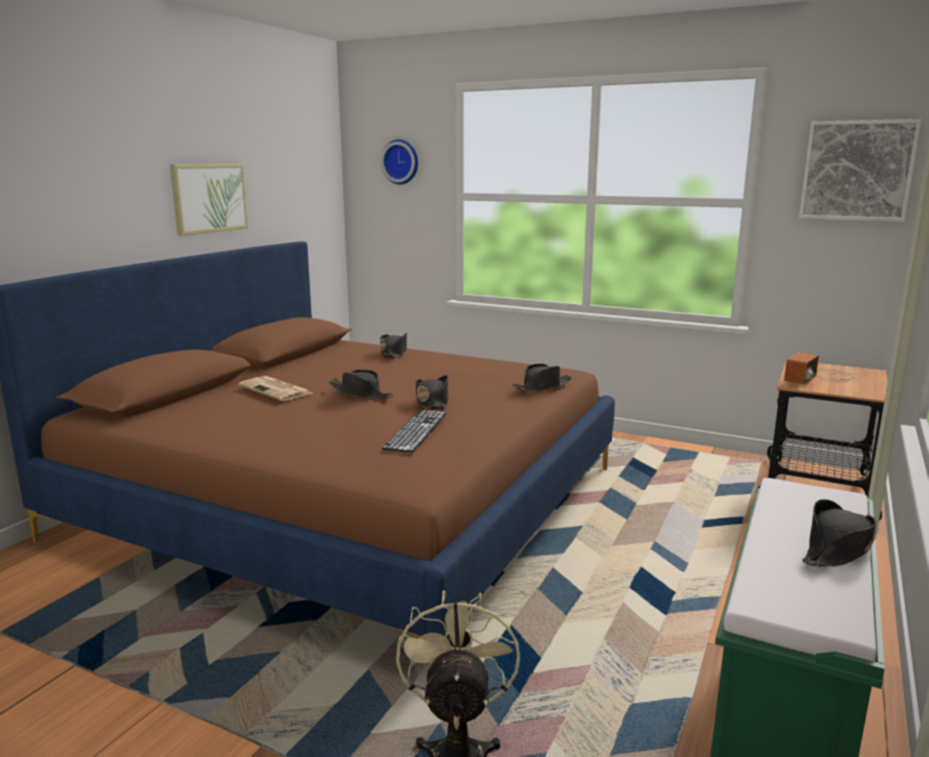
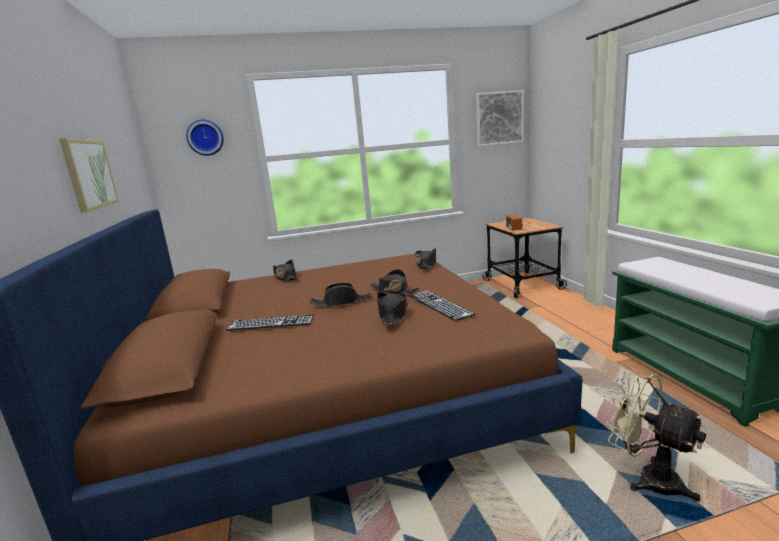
camera: 40 degrees left, 0 degrees up
newspaper [239,376,312,401] -> keyboard [226,315,314,331]
black hat [802,499,876,567] -> black hat moved to [377,292,407,326]

